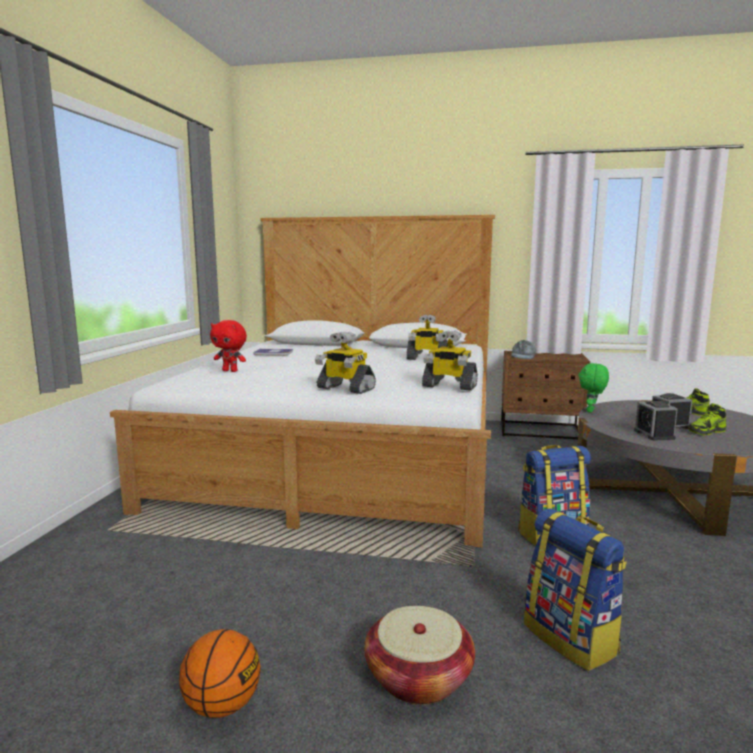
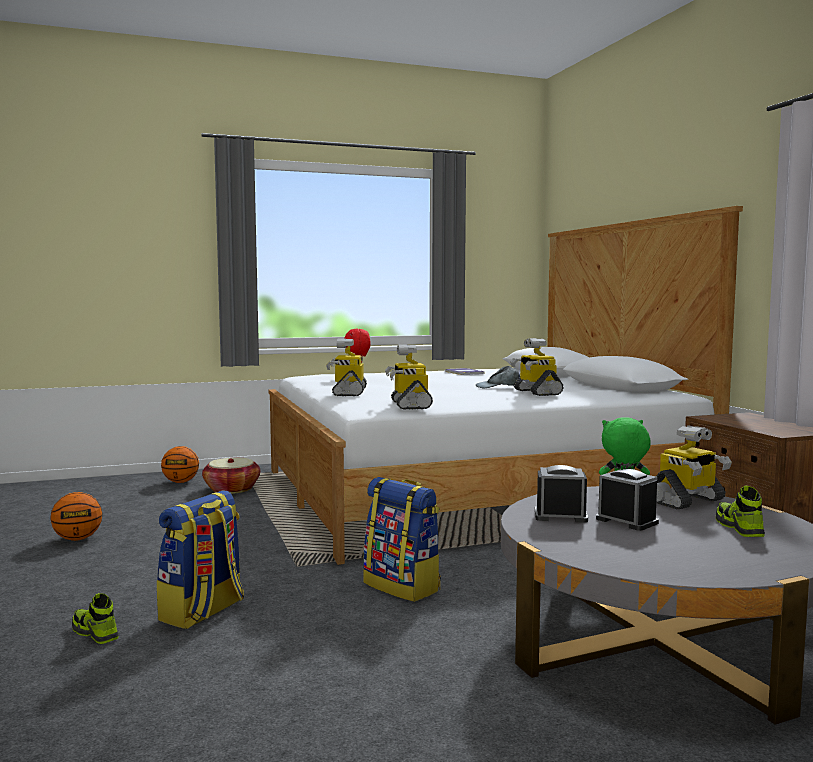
camera: 60 degrees right, 5 degrees down
basket [364,606,475,705] -> basket moved to [202,458,260,494]
grey cap [511,340,536,359] -> grey cap moved to [476,366,520,388]
alarm clock [634,401,678,440] -> alarm clock turned 45 degrees clockwise [535,465,588,523]
shoe [688,403,726,435] -> shoe moved to [72,593,119,644]
none -> basketball [161,446,199,483]
none -> toy robot [656,425,732,509]

